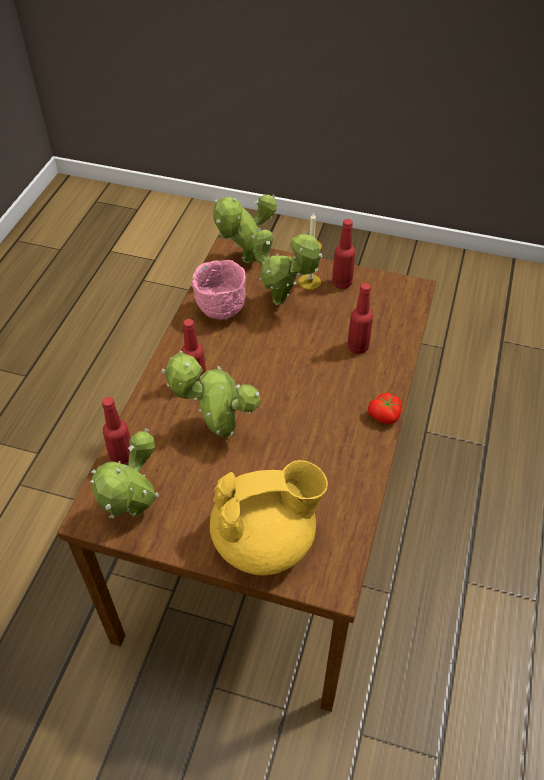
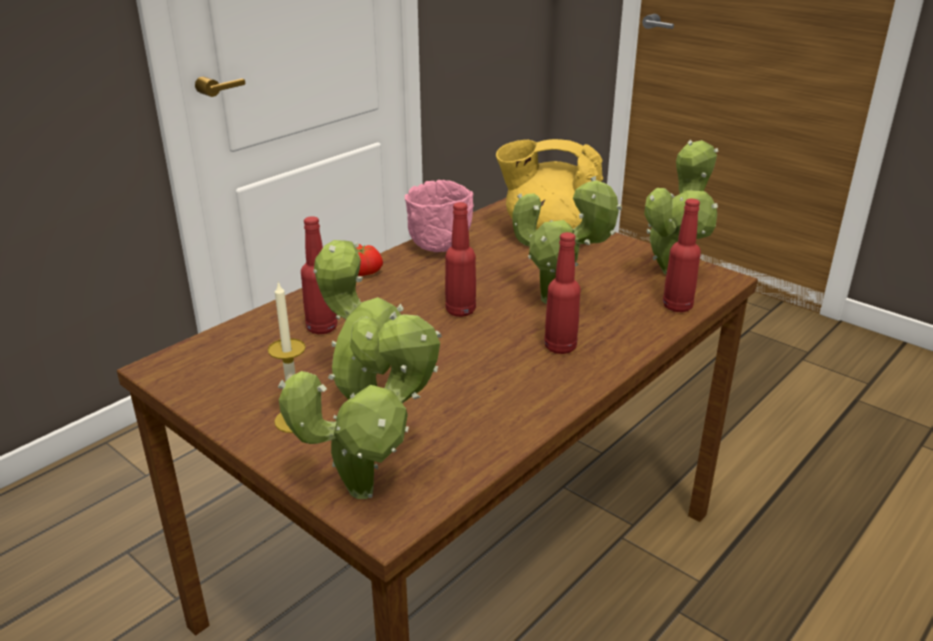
camera: 155 degrees left, 20 degrees down
pink bowl [191,260,246,319] -> pink bowl moved to [405,180,474,252]
red bottle [332,219,355,289] -> red bottle moved to [445,202,476,317]

